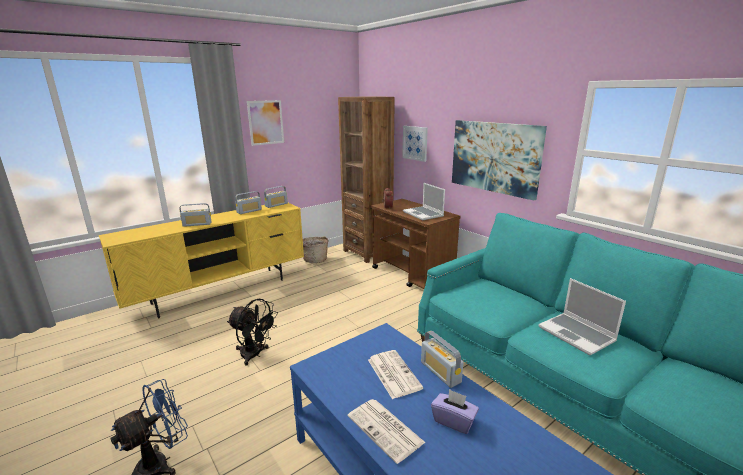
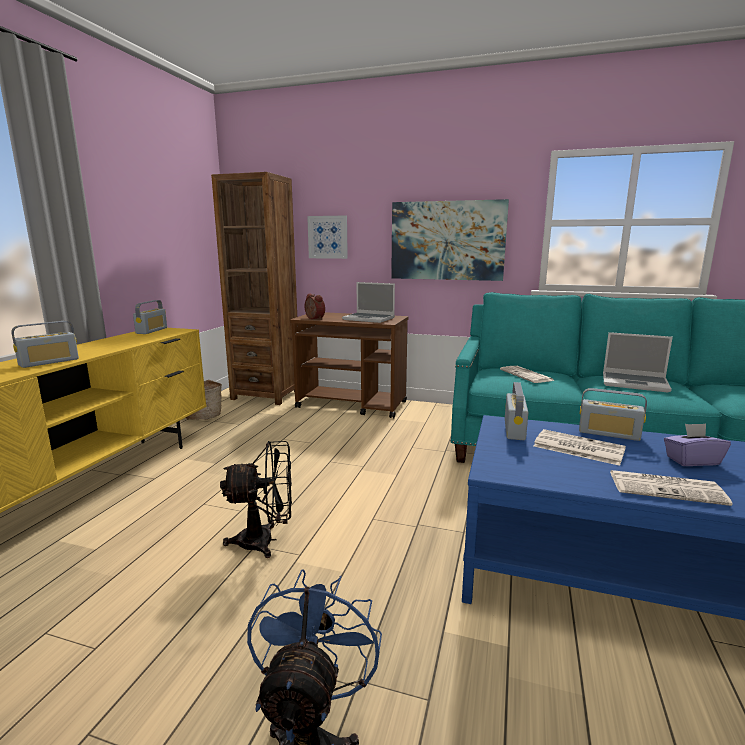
camera: 35 degrees left, 5 degrees down
radio [235,191,262,214] -> radio moved to [505,382,528,440]
picture [247,100,284,146] -> none
none -> newspaper [500,366,555,383]

